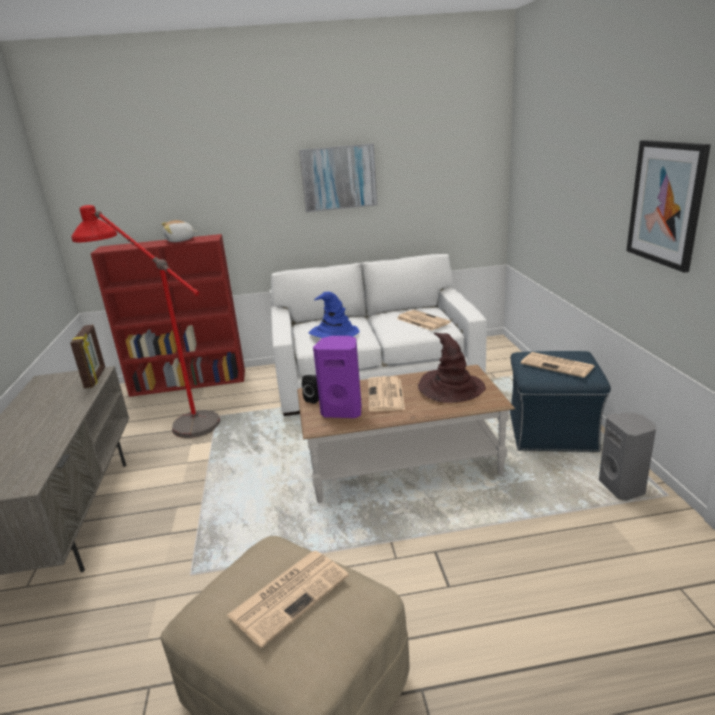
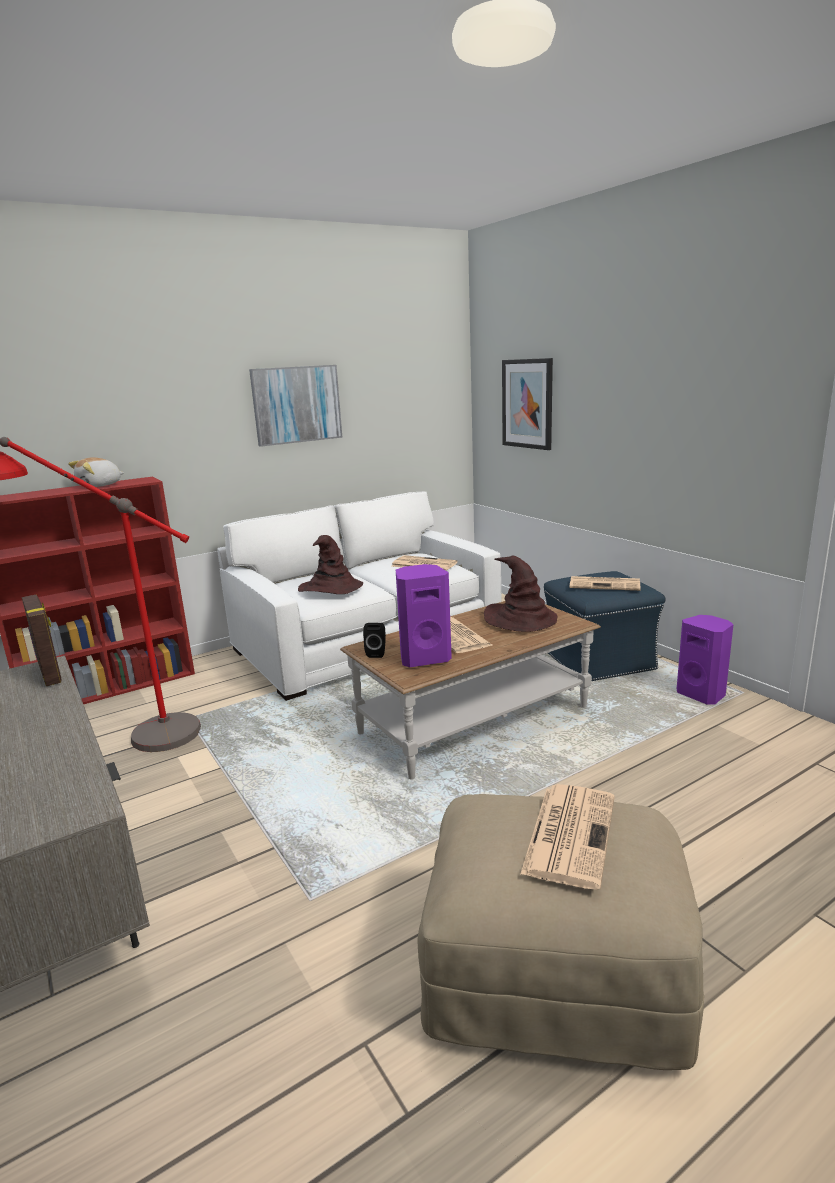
camera: 25 degrees left, 5 degrees down
blue hat [309,292,360,338] -> brown hat [298,535,363,594]
grey speaker [599,412,656,501] -> purple speaker [677,615,734,705]
picture [626,140,711,273] -> picture moved to [502,358,553,450]

